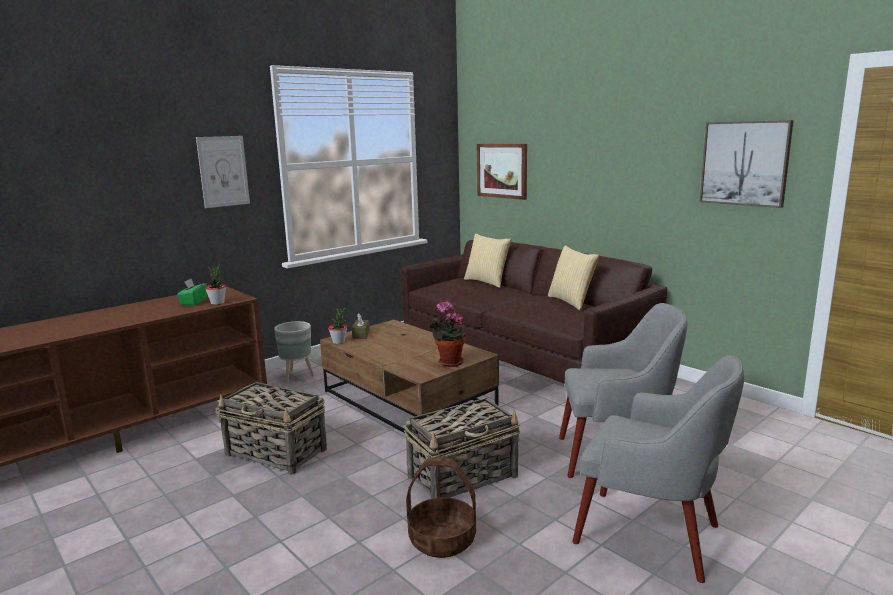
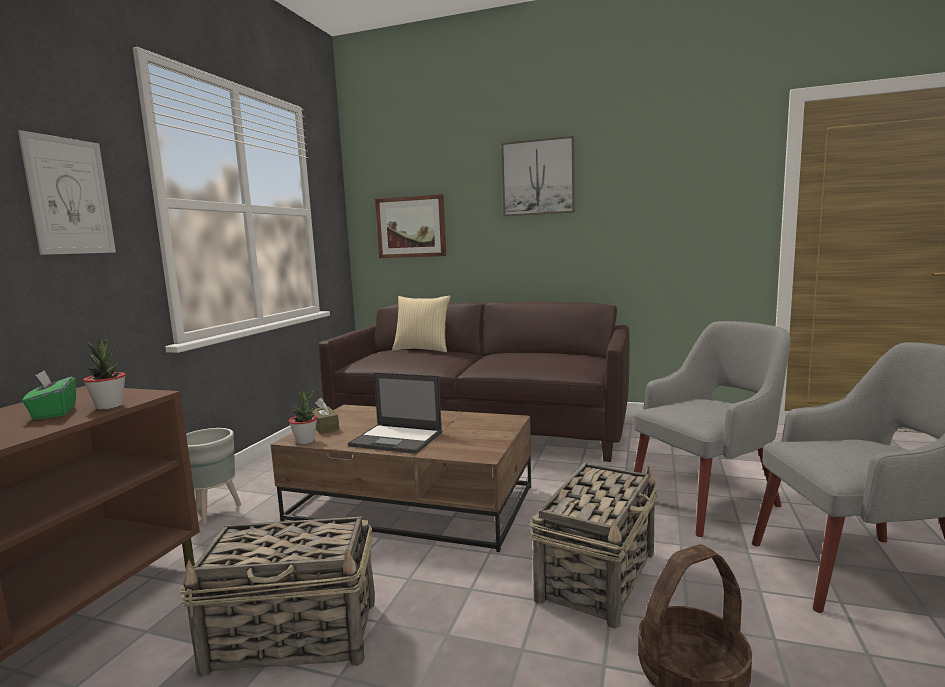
camera: 30 degrees left, 5 degrees down
potted plant [429,300,466,367] -> none
pillow [548,245,599,310] -> none
picture [700,120,793,208] -> picture moved to [501,136,575,216]
none -> laptop [348,372,442,454]

